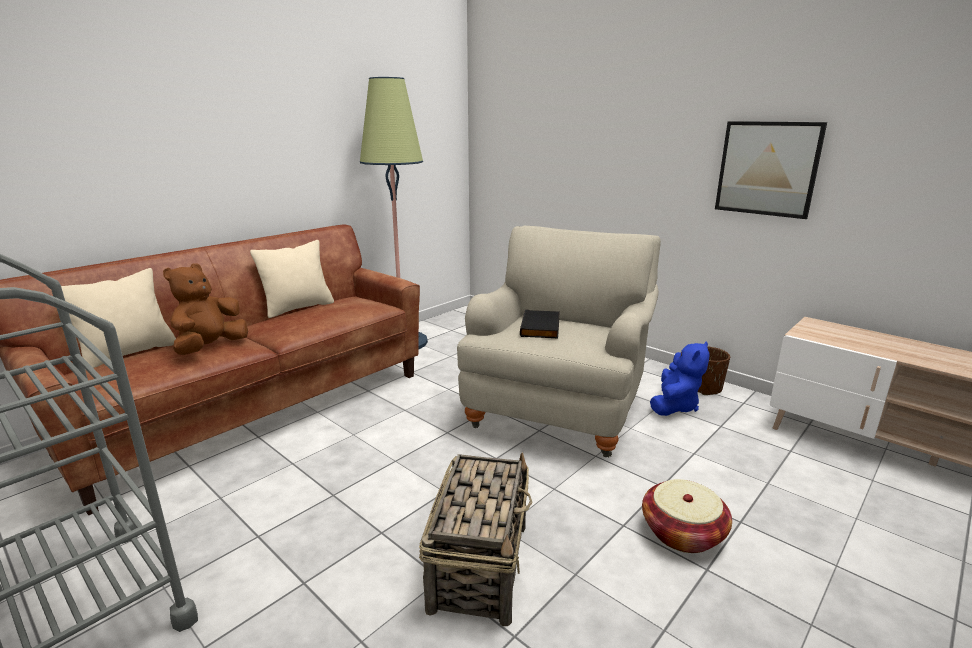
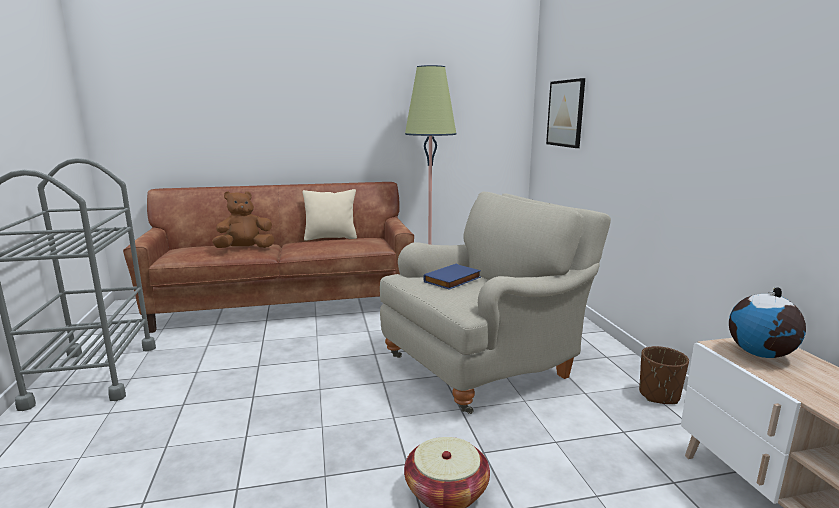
camera: 35 degrees right, 5 degrees down
beige pillow [61,268,176,368] -> none
basket [419,452,533,626] -> none
black book [520,309,560,338] -> blue book [423,264,481,290]
blue plush toy [650,341,710,416] -> none
picture [715,121,827,219] -> picture moved to [546,78,585,148]
none -> globe [729,287,806,358]

